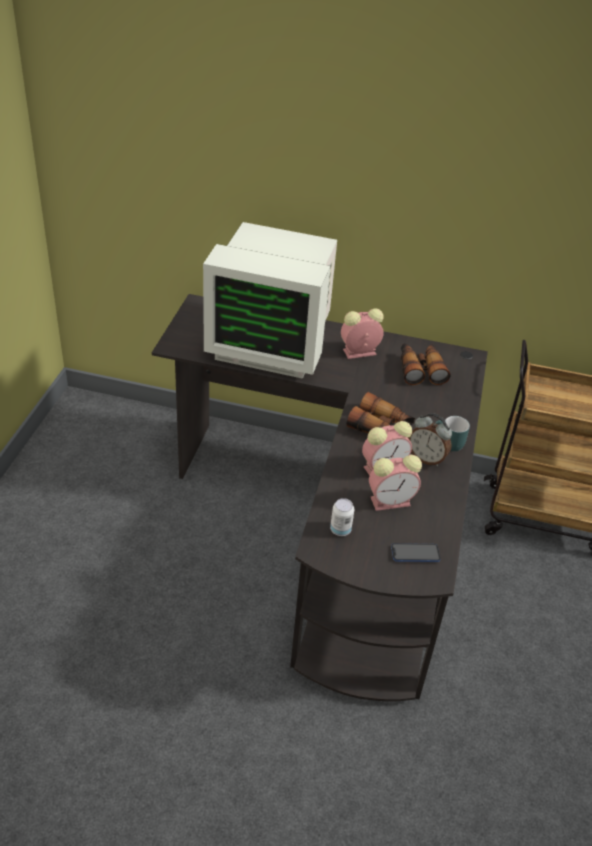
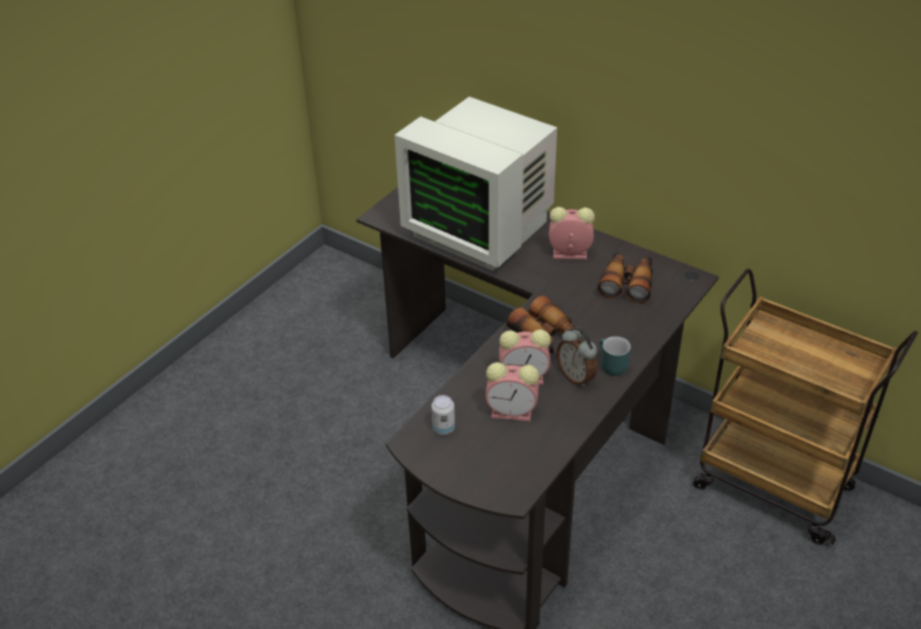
camera: 25 degrees right, 0 degrees up
phone [391,543,441,562] -> none

